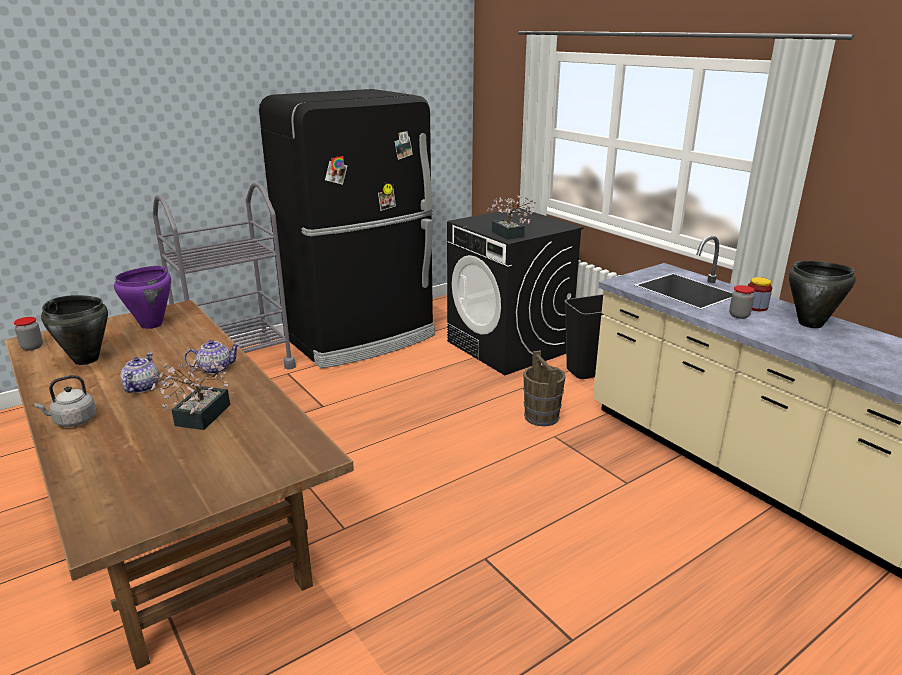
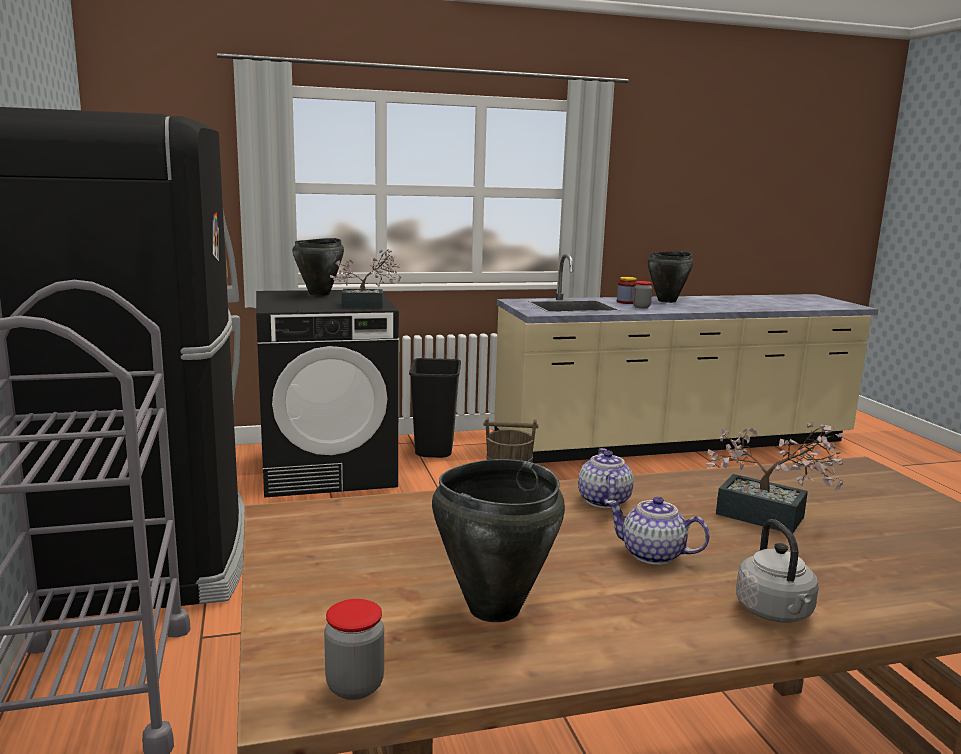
camera: 70 degrees left, 10 degrees down
purple cooking pot [114,266,171,329] -> none
none -> black cooking pot [293,238,344,296]

